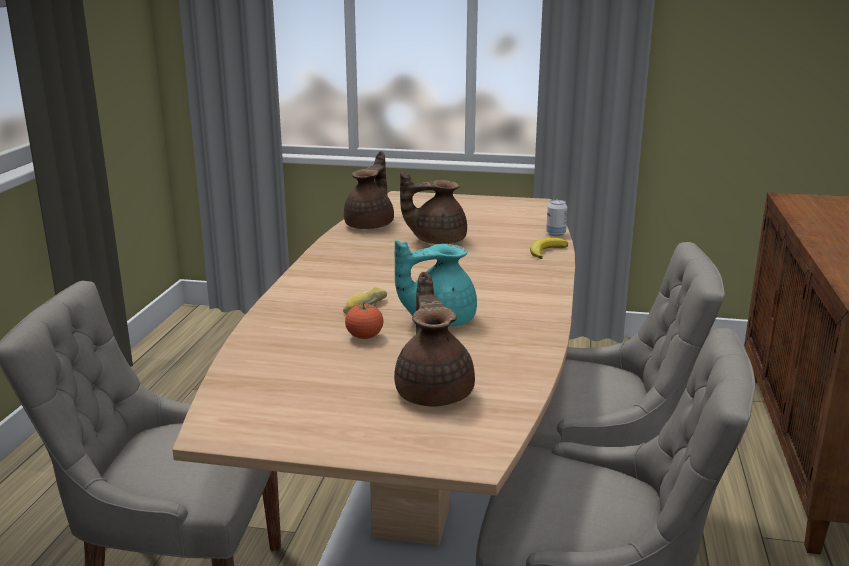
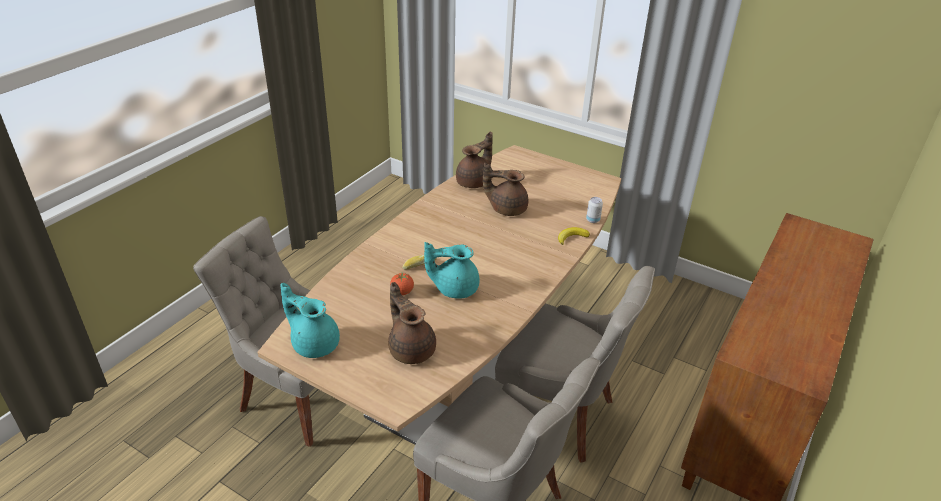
camera: 20 degrees right, 15 degrees up
brown teapot [394,272,475,407] -> brown teapot turned 45 degrees counterclockwise [388,282,436,364]
none -> turquoise teapot [280,283,340,358]

